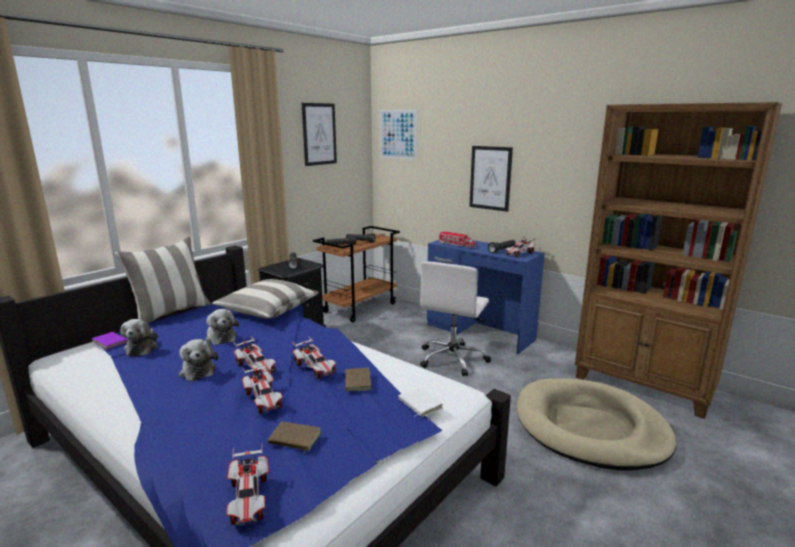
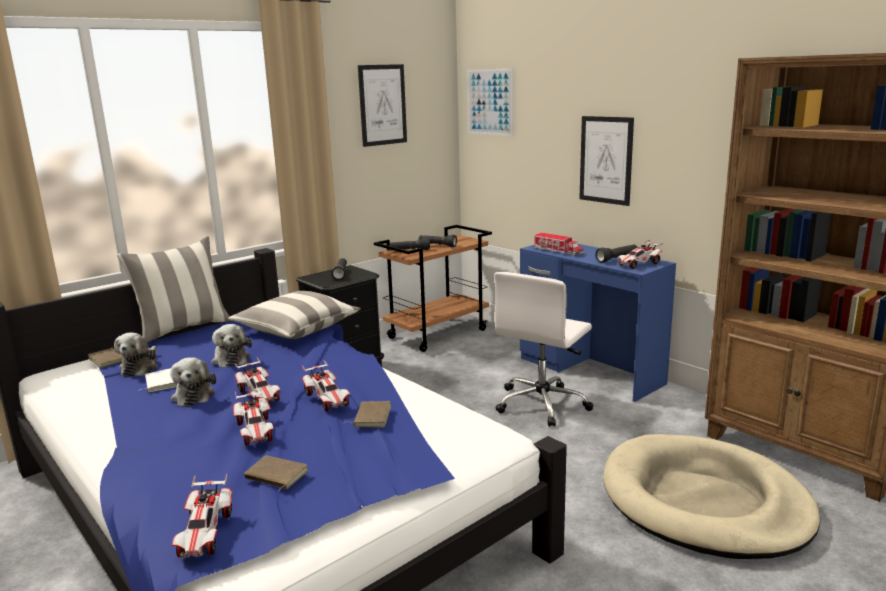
camera: 10 degrees right, 0 degrees up
purple book [92,330,128,350] -> brown book [88,348,123,368]
white book [399,387,443,417] -> white book moved to [138,368,177,392]

